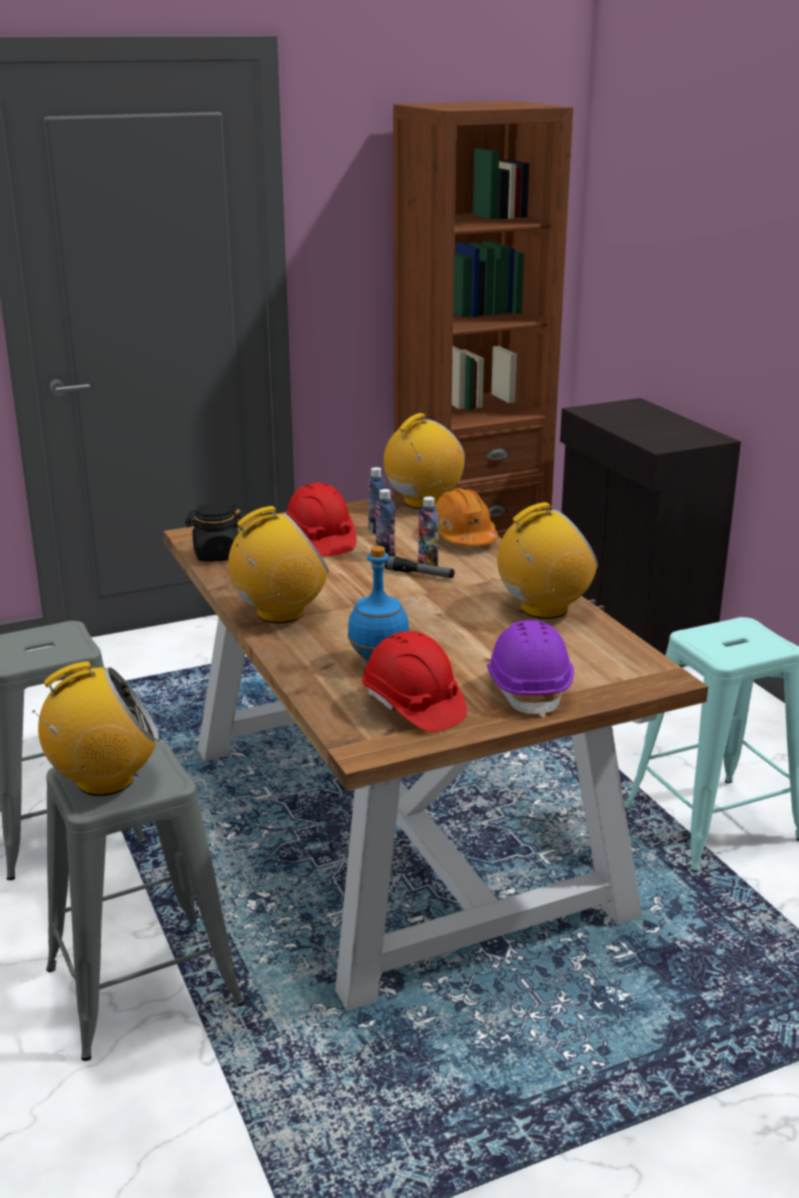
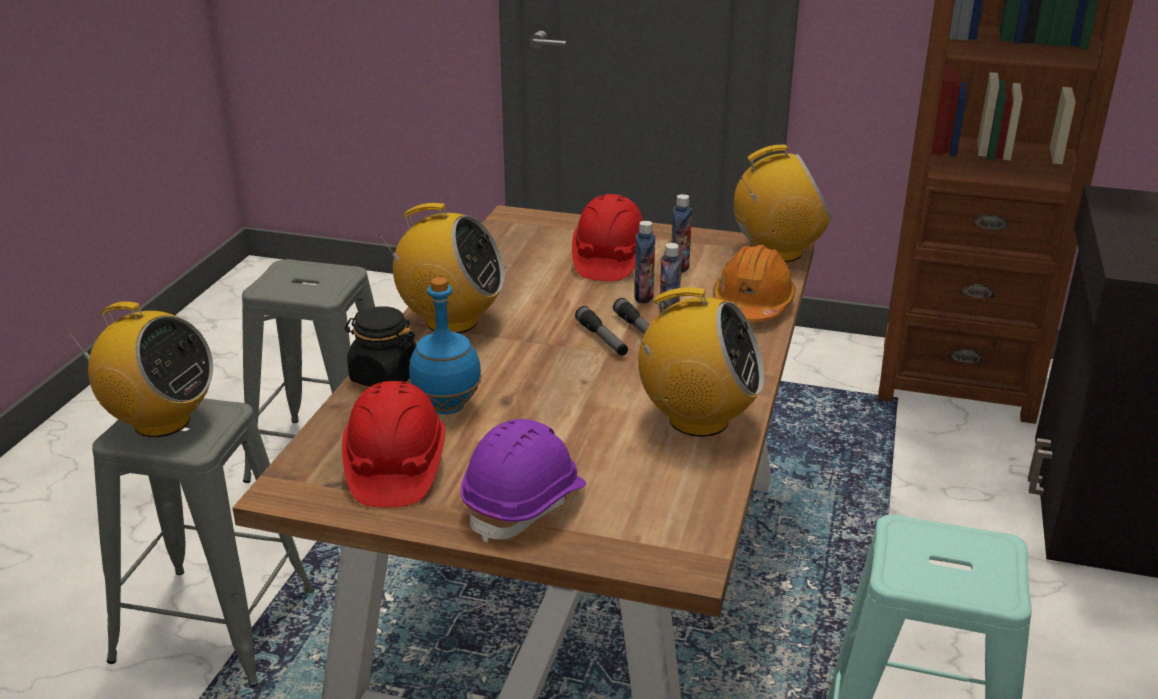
camera: 40 degrees right, 5 degrees up
black jar [185,502,242,562] -> black jar moved to [345,306,416,387]
none -> flashlight [575,306,628,356]

